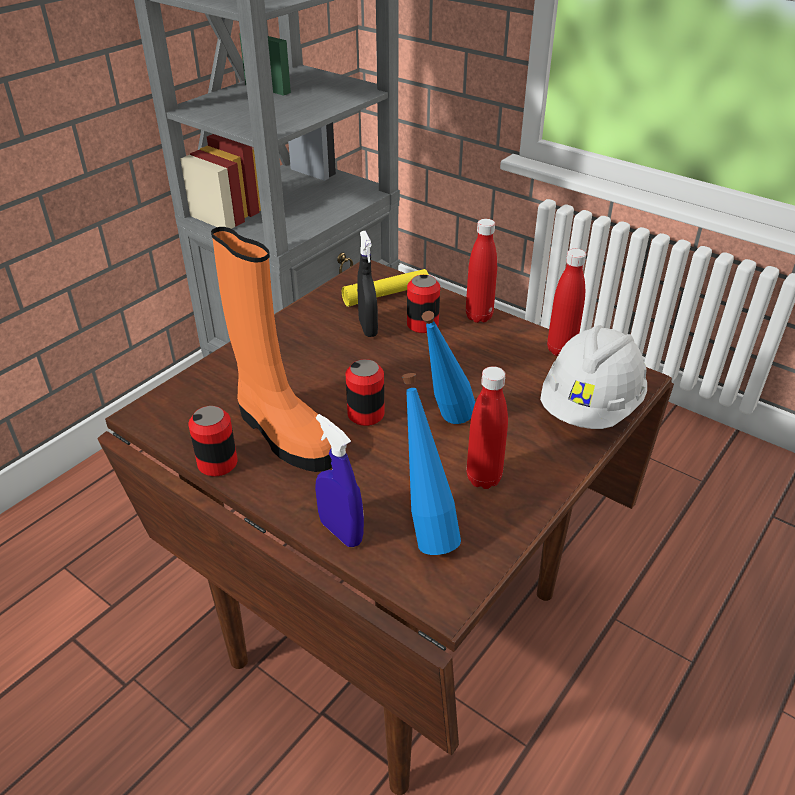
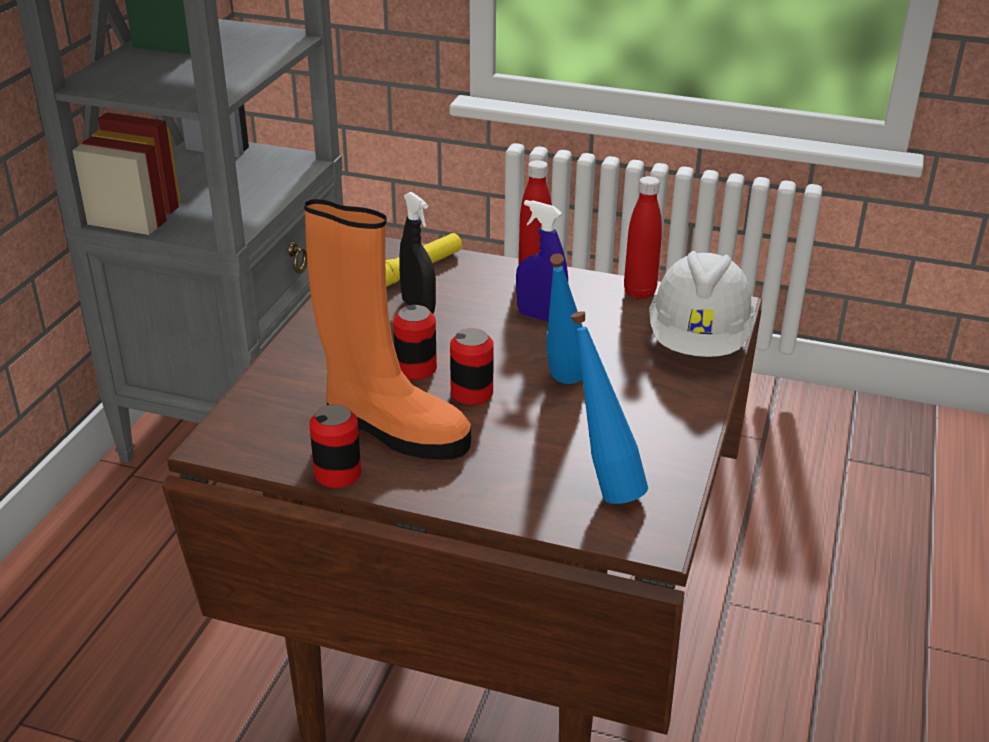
camera: 20 degrees left, 5 degrees down
blue spray bottle [315,414,364,547] -> blue spray bottle moved to [516,200,568,322]
can [407,275,440,333] -> can moved to [393,305,437,380]
red bottle [467,366,508,489] -> none

